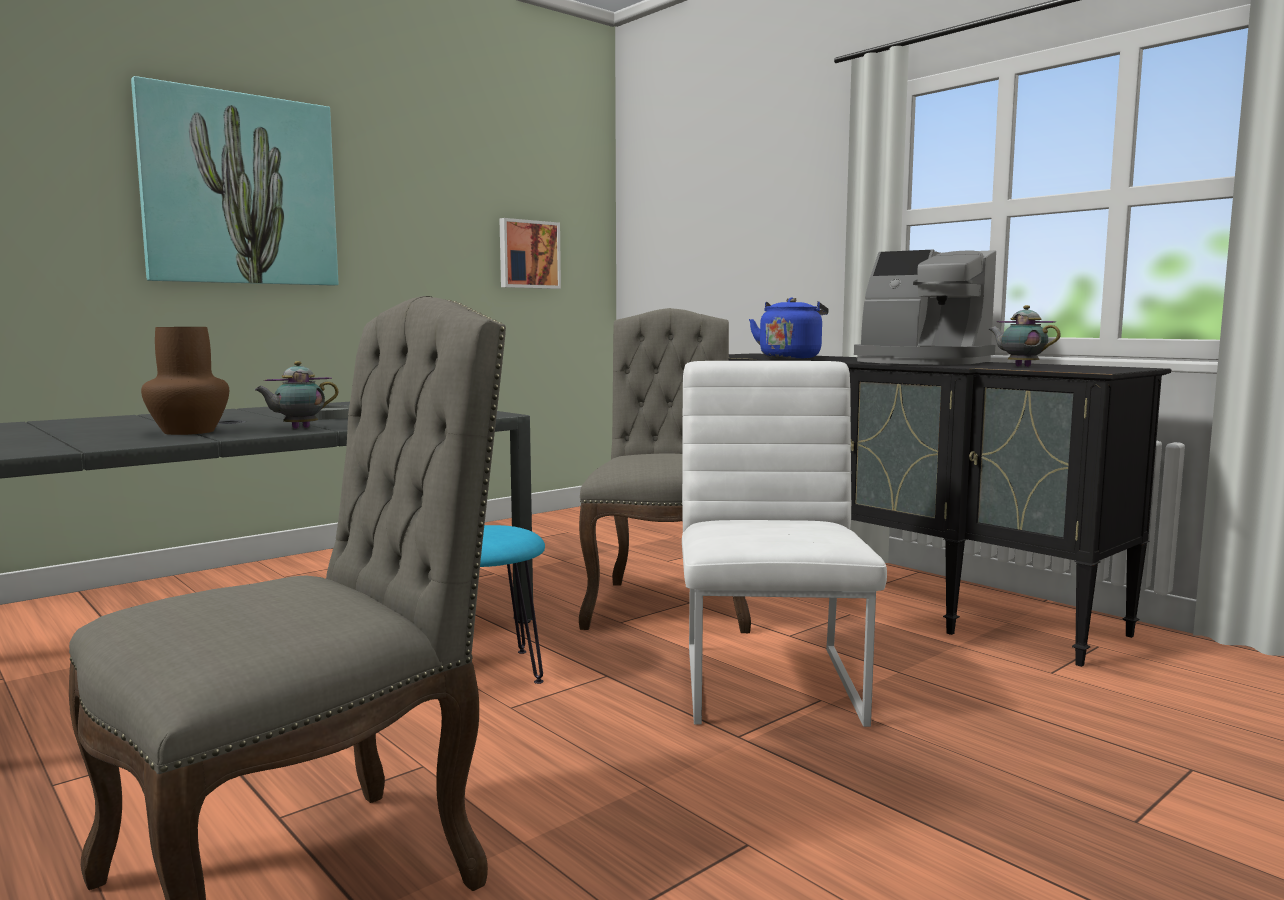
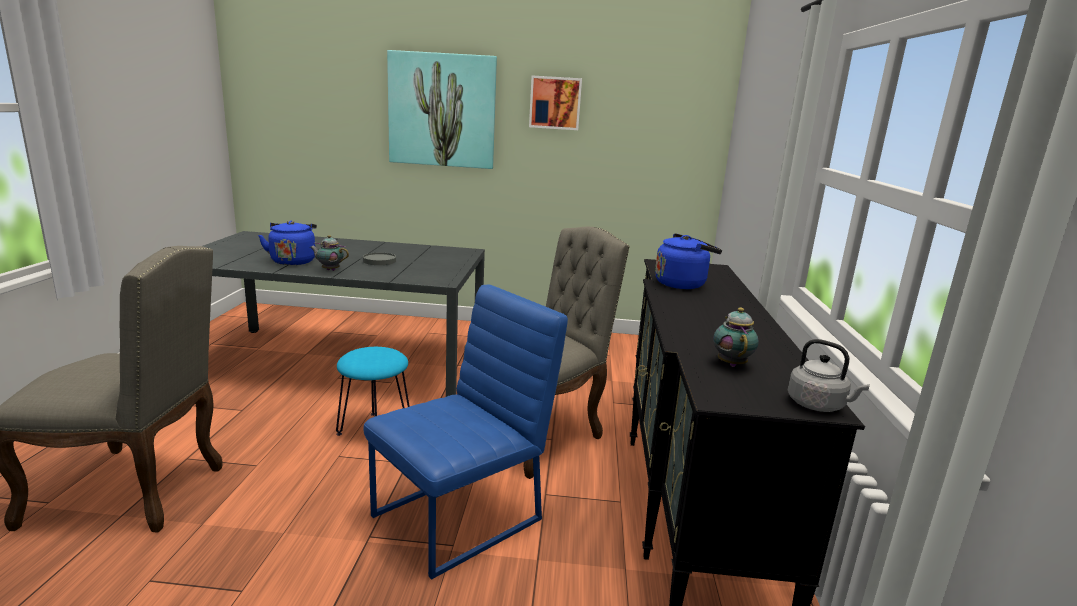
camera: 45 degrees right, 10 degrees up
brown vase [141,327,229,435] -> blue kettle [258,221,317,265]
picture [500,218,561,289] -> picture moved to [529,75,582,130]
white chair [682,361,887,727] -> blue chair [363,284,568,580]
coffee machine [854,250,996,365] -> none
none -> grey kettle [788,339,870,412]

